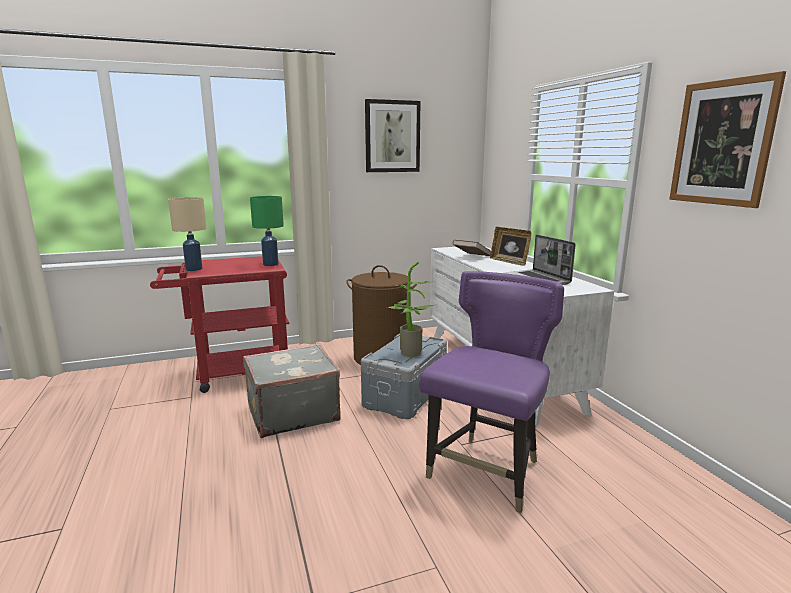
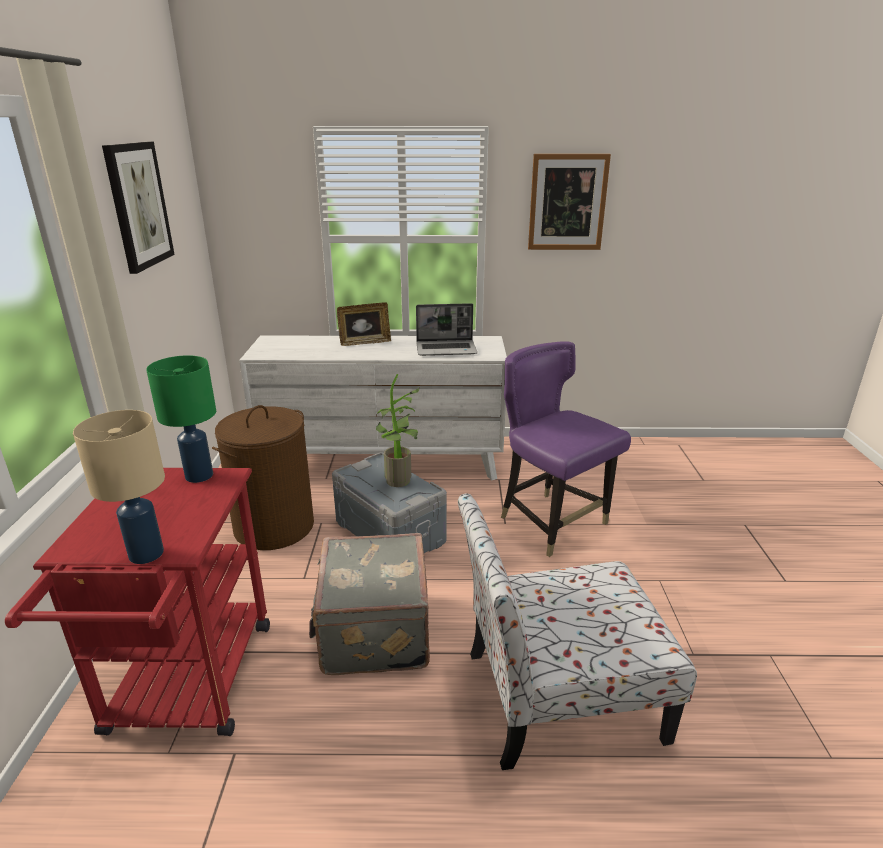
camera: 70 degrees left, 10 degrees up
brown book [453,240,491,256] -> none
none -> chair [458,493,697,770]

